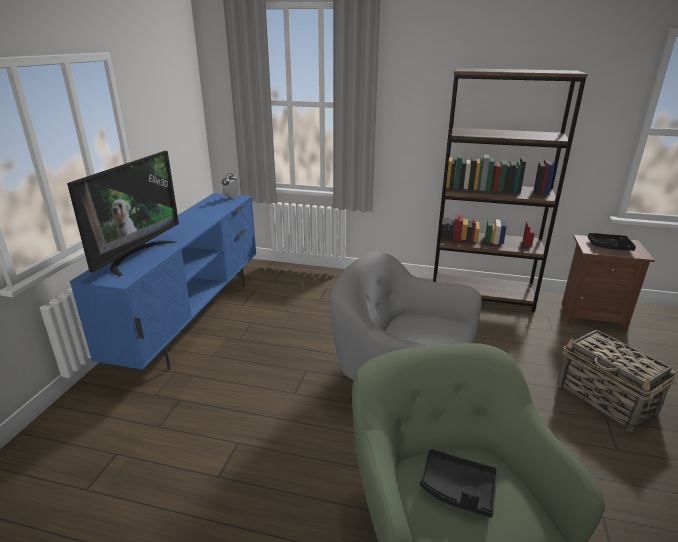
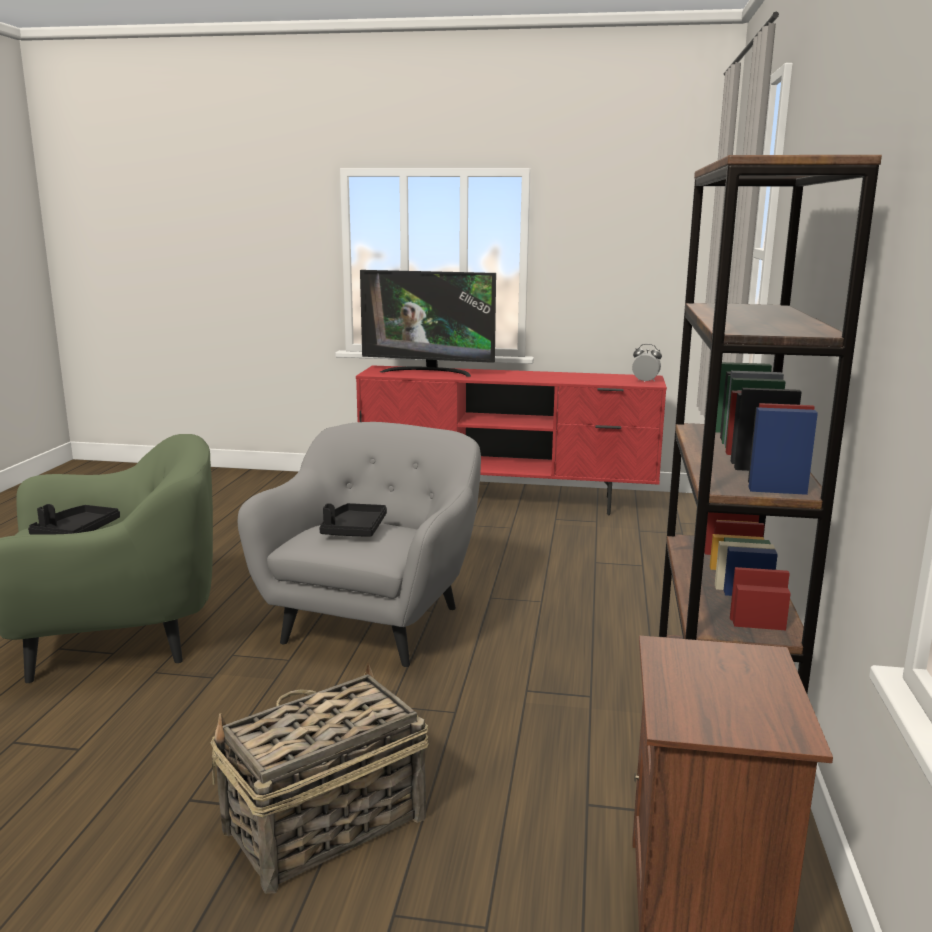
camera: 85 degrees right, 10 degrees down
blue tv stand [69,193,256,370] -> red tv stand [356,365,667,515]
black tray [588,233,636,251] -> black tray moved to [319,503,387,537]

